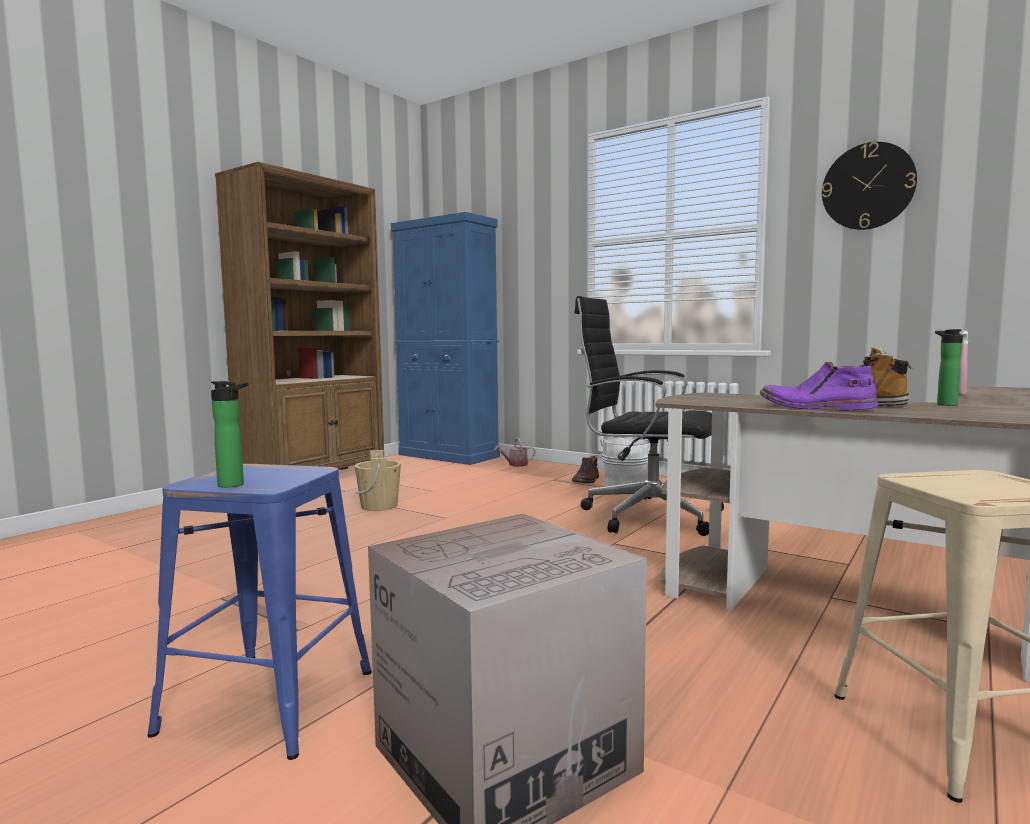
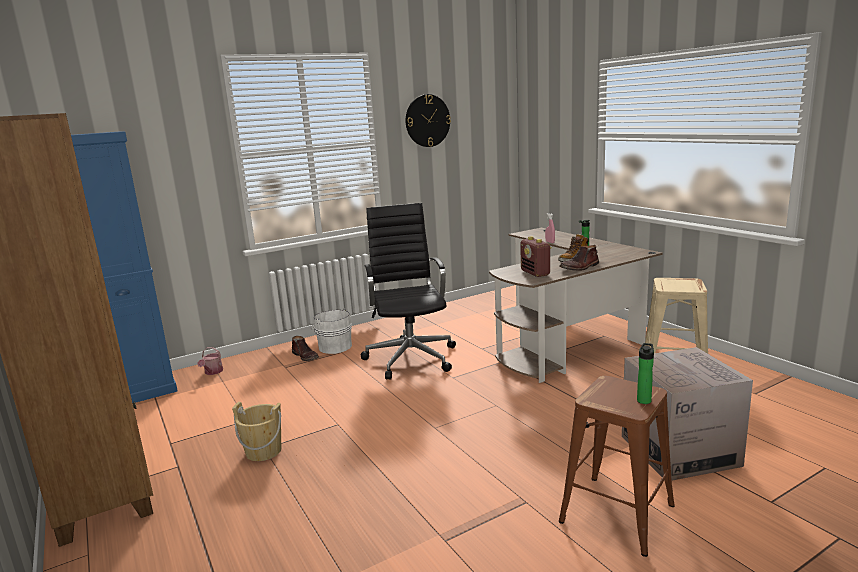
camera: 65 degrees left, 10 degrees up
blue stool [148,464,371,760] -> brown stool [559,376,675,557]
black office chair [574,296,724,536] -> black office chair turned 120 degrees clockwise [361,203,456,380]
purple boot [760,362,878,410] -> brown boot [559,245,599,271]
none -> radio [520,236,552,277]

